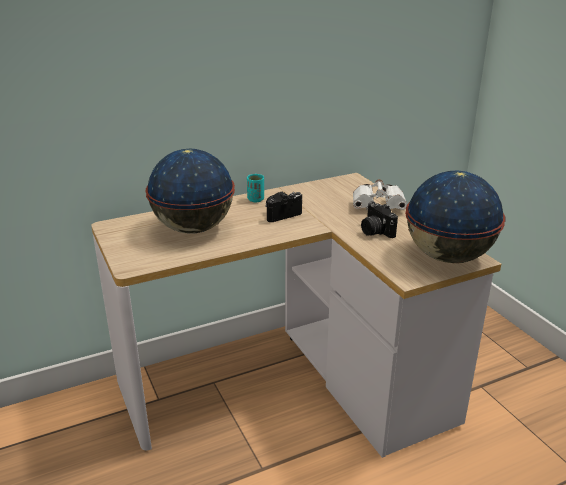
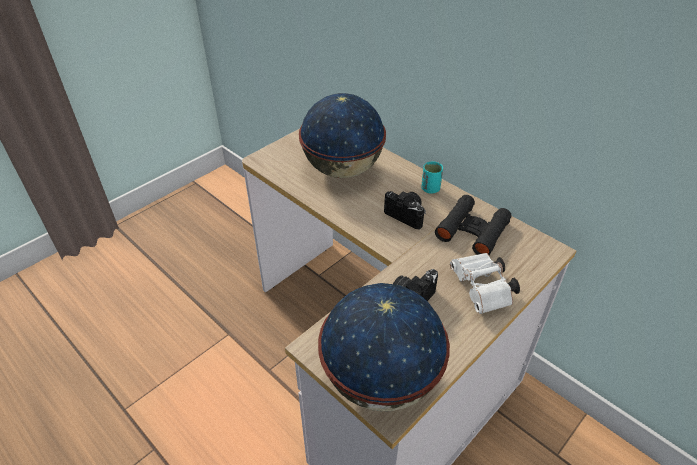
camera: 70 degrees right, 15 degrees up
none -> black binoculars [435,195,512,255]

